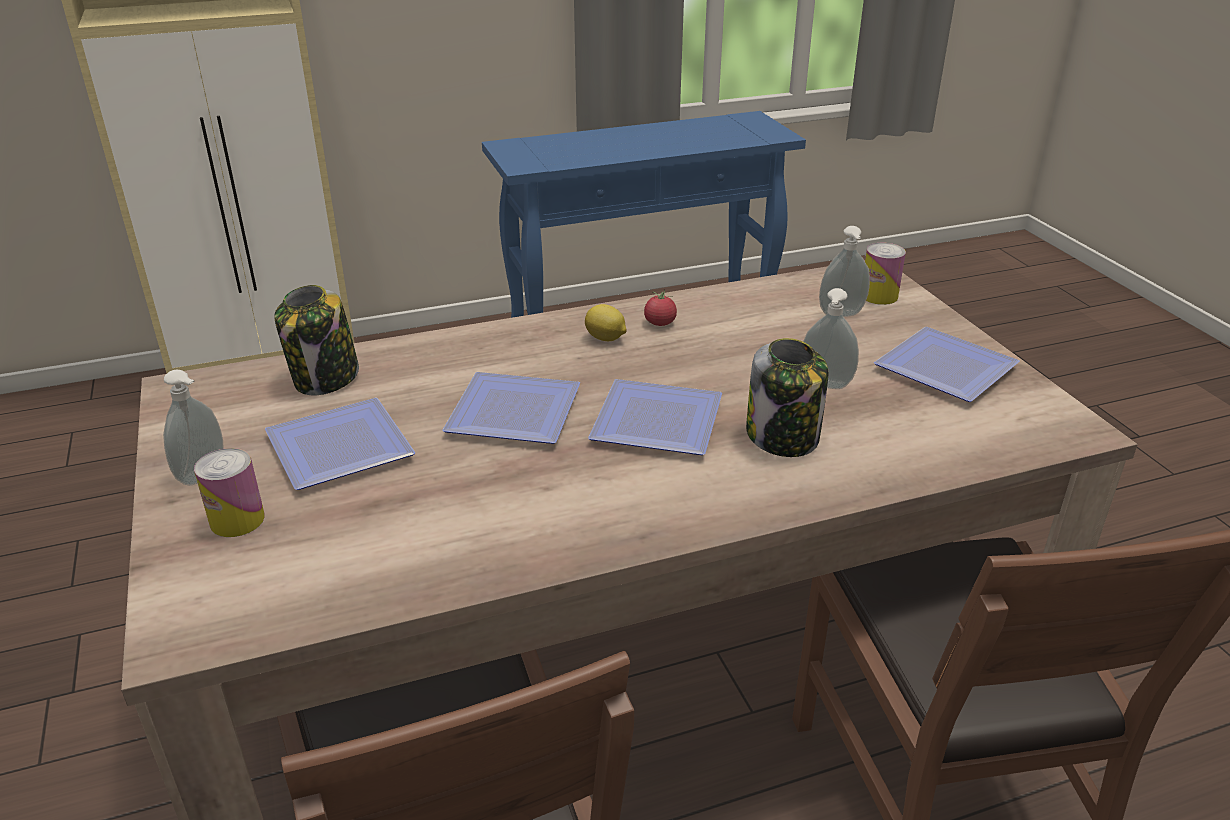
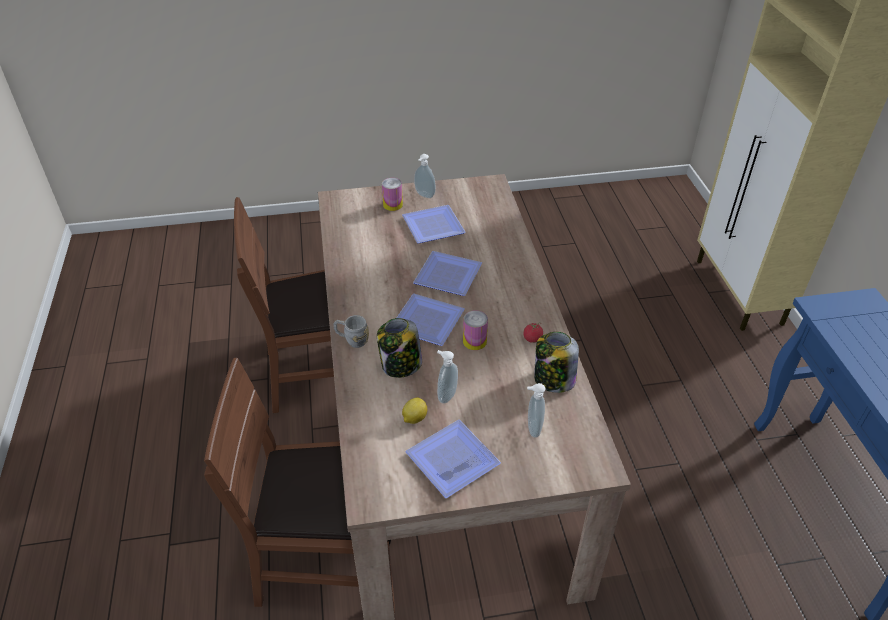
camera: 100 degrees right, 10 degrees up
jar [274,285,359,395] -> jar moved to [534,332,579,393]
lemon [585,304,626,341] -> lemon moved to [402,398,427,424]
can [865,243,906,305] -> can moved to [463,310,488,350]
none -> grey mug [333,315,369,348]

